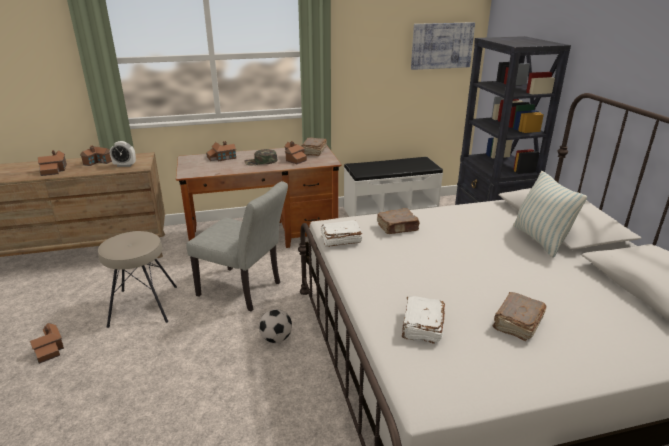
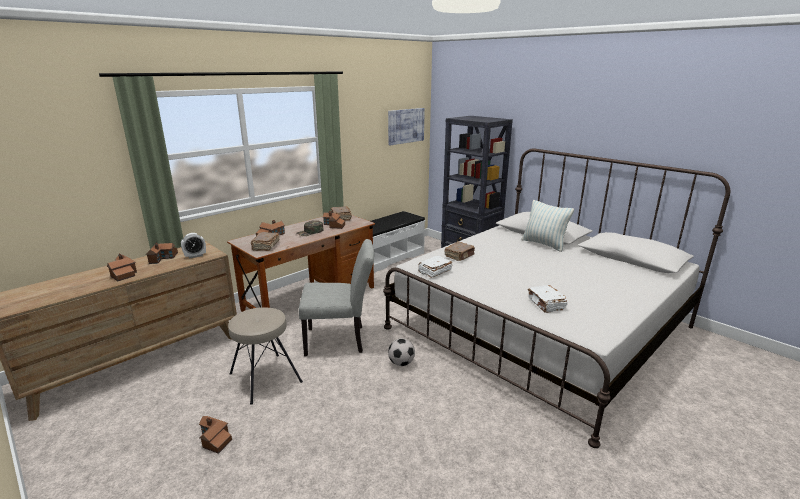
camera: 30 degrees left, 5 degrees down
brown book [493,292,546,341] -> brown book moved to [251,232,280,251]

